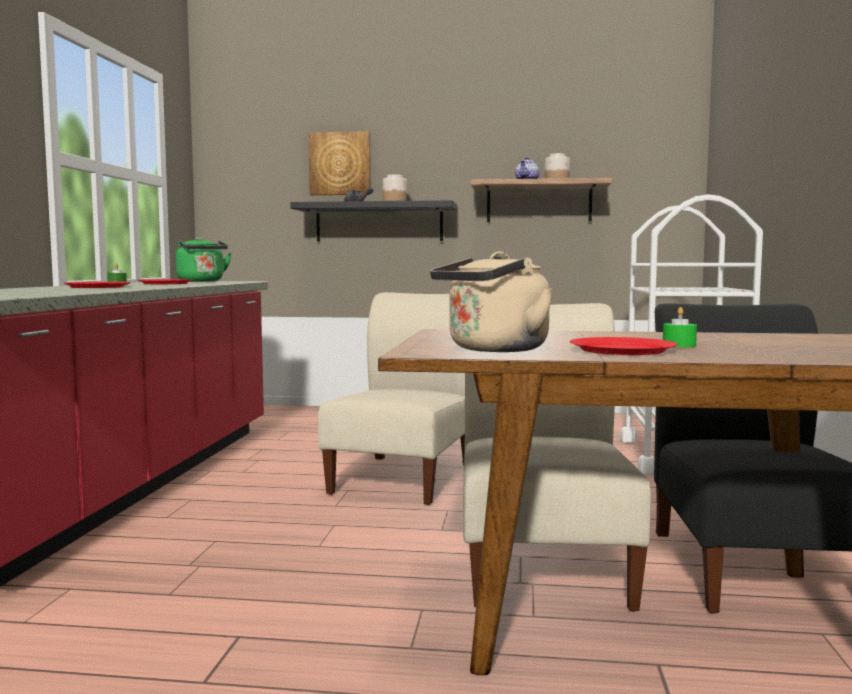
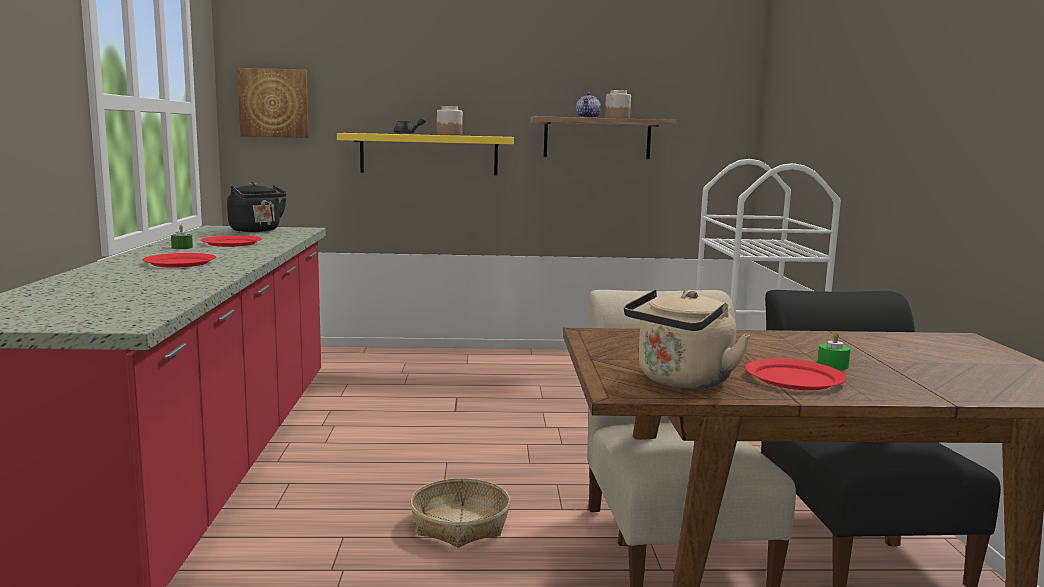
camera: 10 degrees left, 5 degrees up
green kettle [176,237,231,282] -> black kettle [227,182,287,232]
black shelf [290,200,457,242] -> yellow shelf [337,133,514,176]
picture [309,131,371,195] -> picture moved to [237,68,309,138]
beige chair [318,292,465,505] -> none
none -> basket [410,478,510,547]

